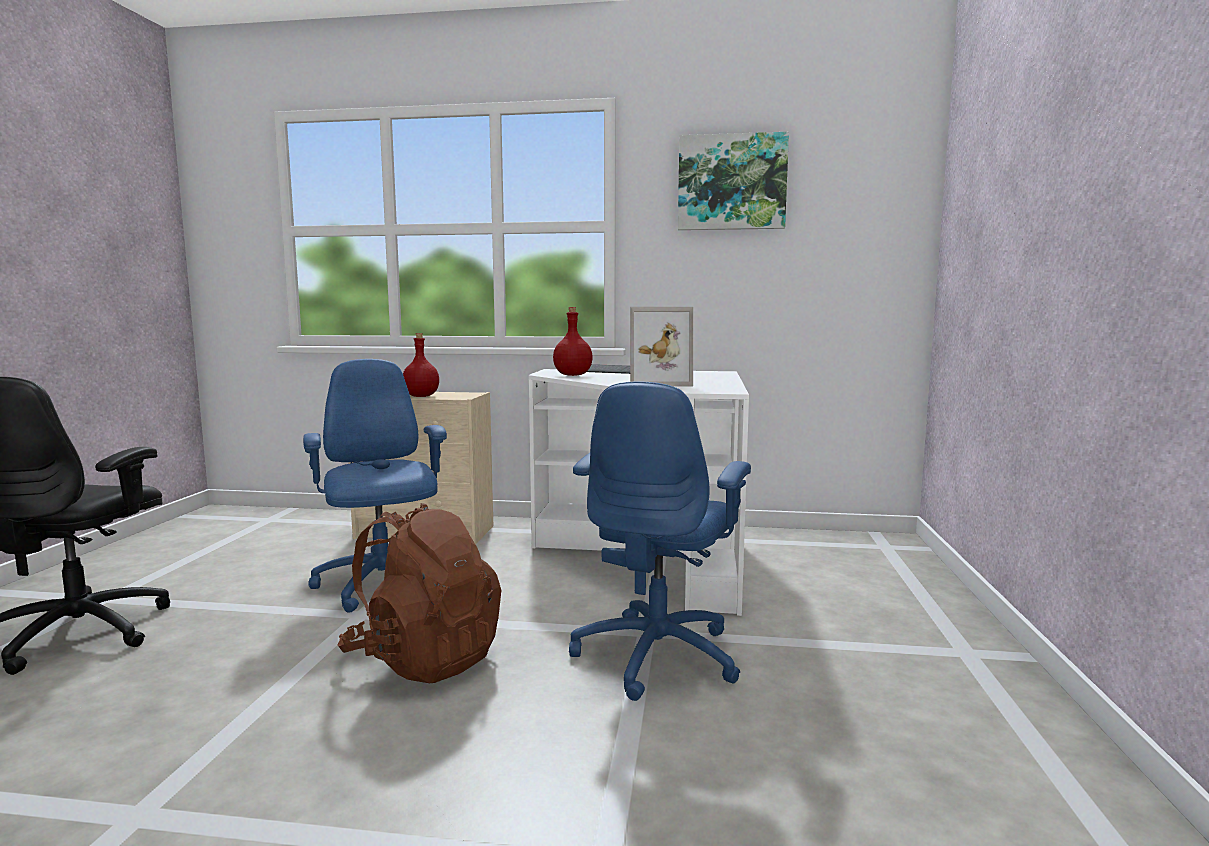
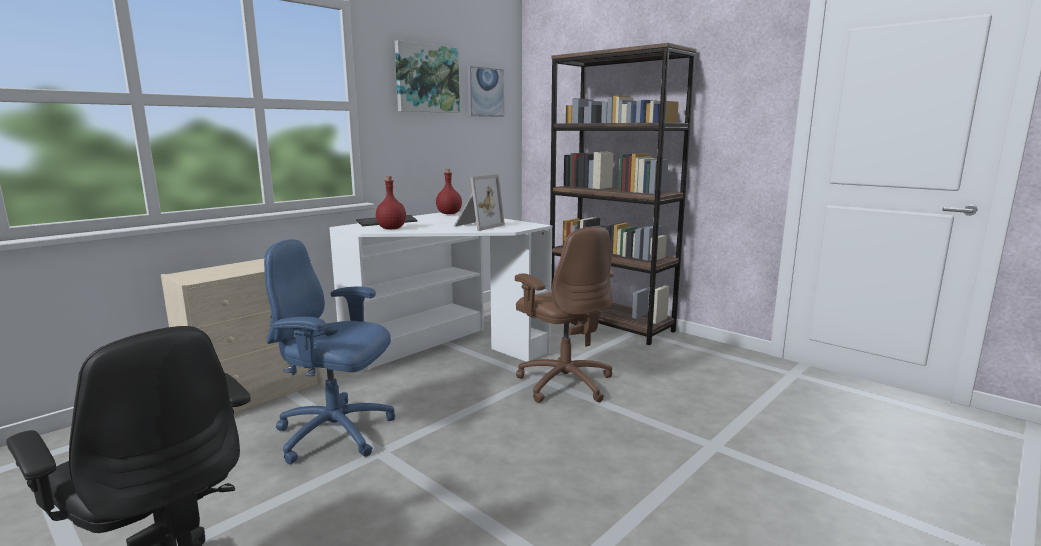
camera: 55 degrees left, 5 degrees up
brown backpack [338,503,501,683] -> none
red bottle [403,333,439,397] -> red bottle moved to [436,169,462,214]
blue office chair [569,381,751,701] -> brown office chair [515,226,614,403]
none -> picture [468,66,504,117]
none -> brown bookcase [550,43,697,345]

